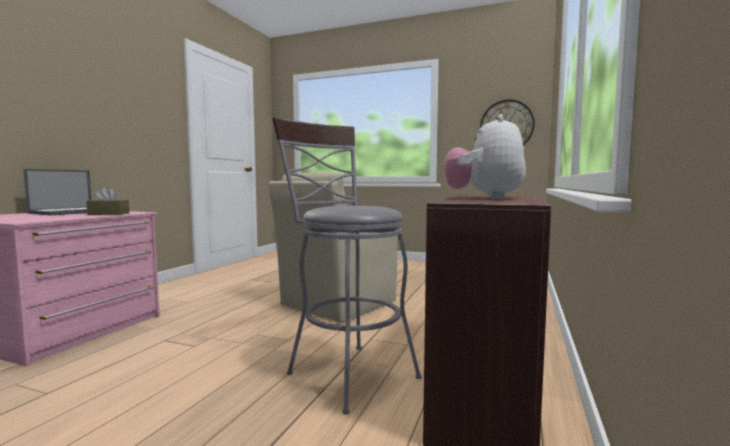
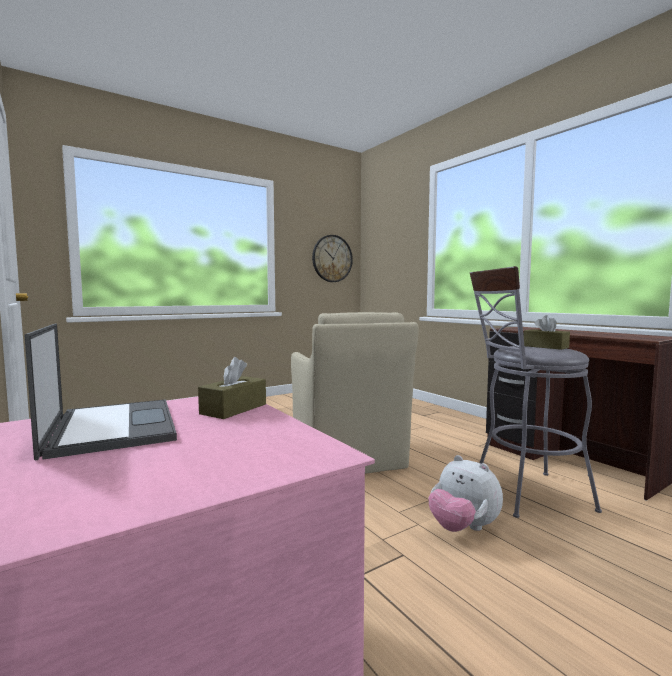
camera: 55 degrees left, 0 degrees up
plush toy [444,114,526,199] -> plush toy moved to [428,455,503,532]
none -> brown tissue box [524,315,570,350]

